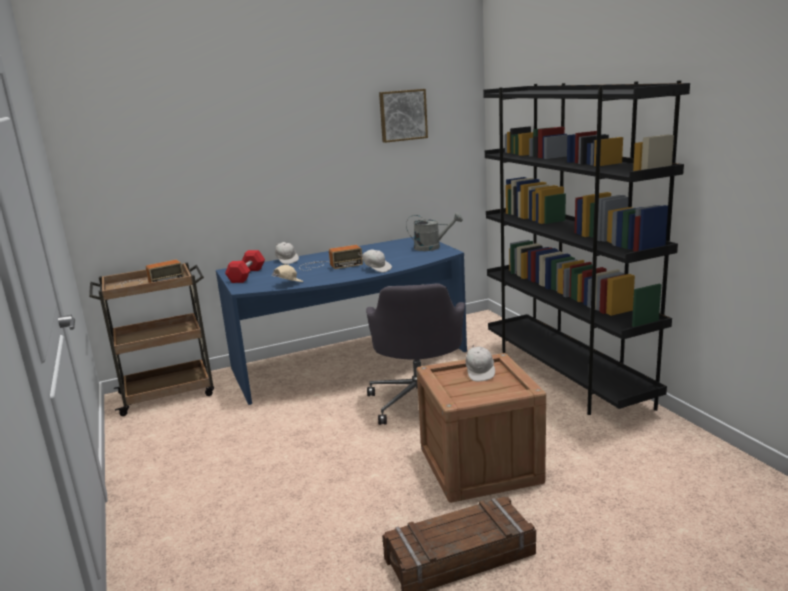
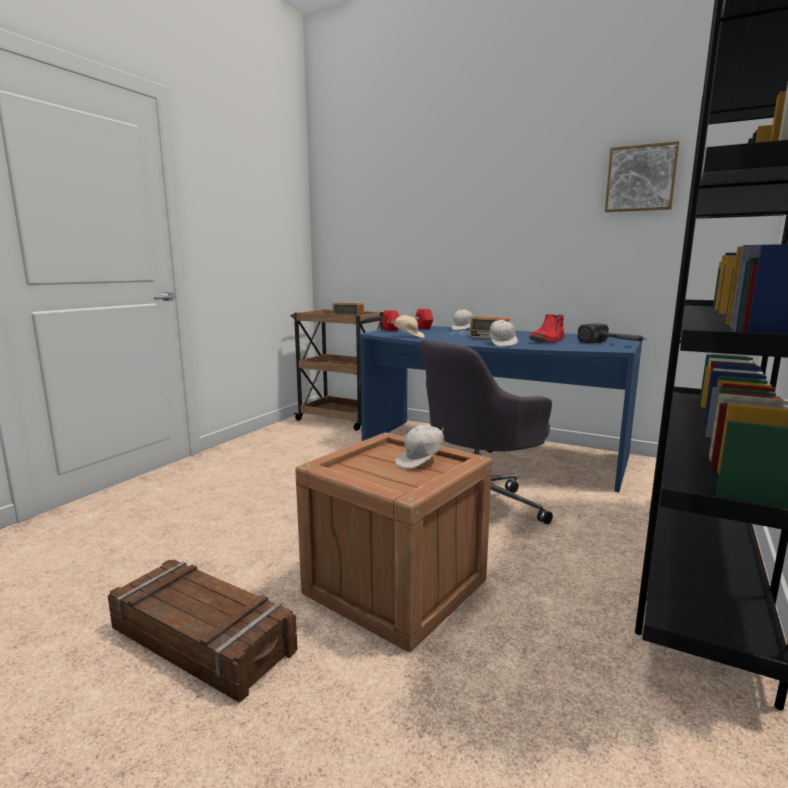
camera: 50 degrees right, 5 degrees down
grey watering can [406,212,463,251] -> hammer [578,323,644,343]
none -> red boot [529,314,565,343]

